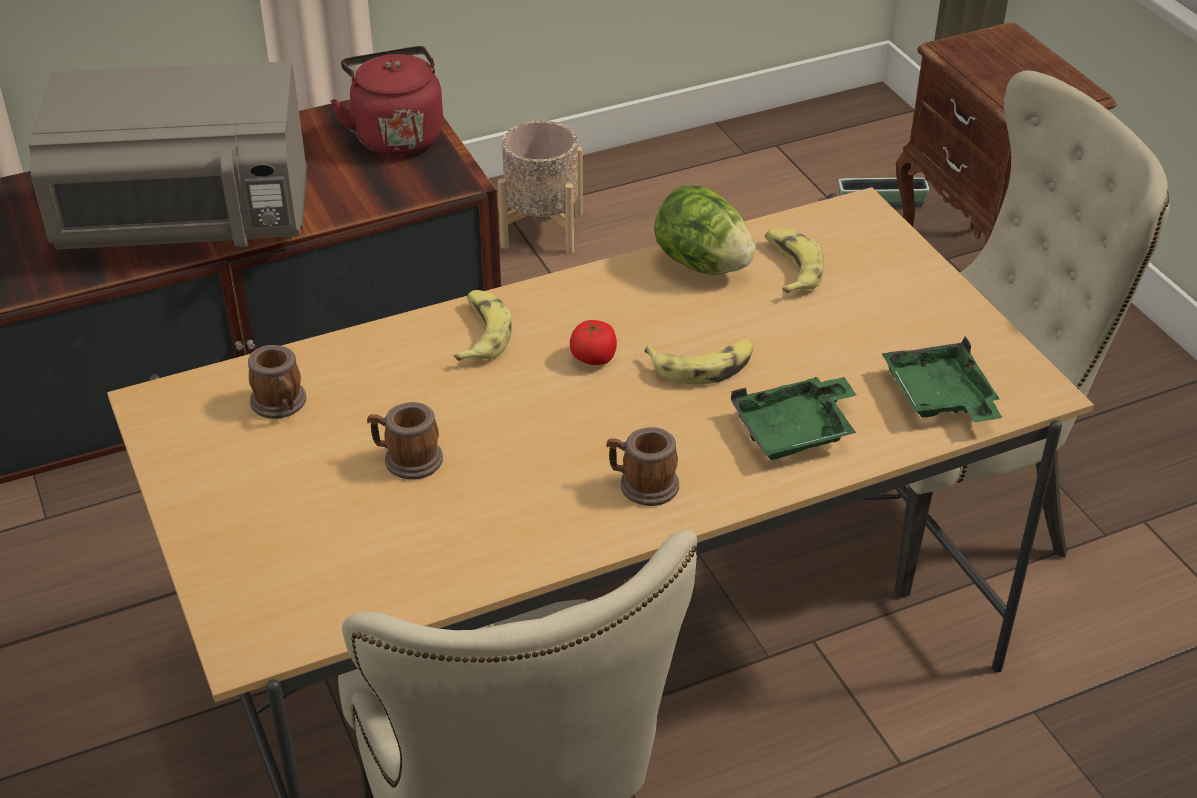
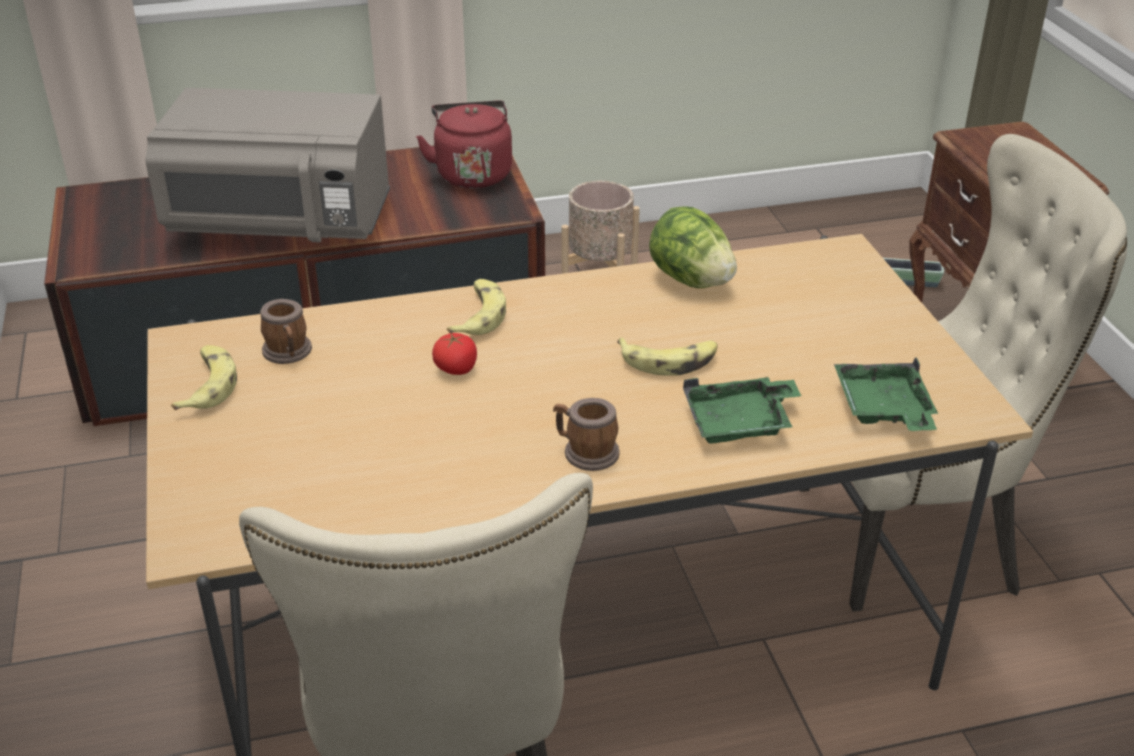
camera: 10 degrees right, 5 degrees down
mug [367,402,443,480] -> none
tomato [570,320,617,365] -> tomato moved to [432,333,477,375]
banana [765,228,824,293] -> banana moved to [171,345,237,410]

